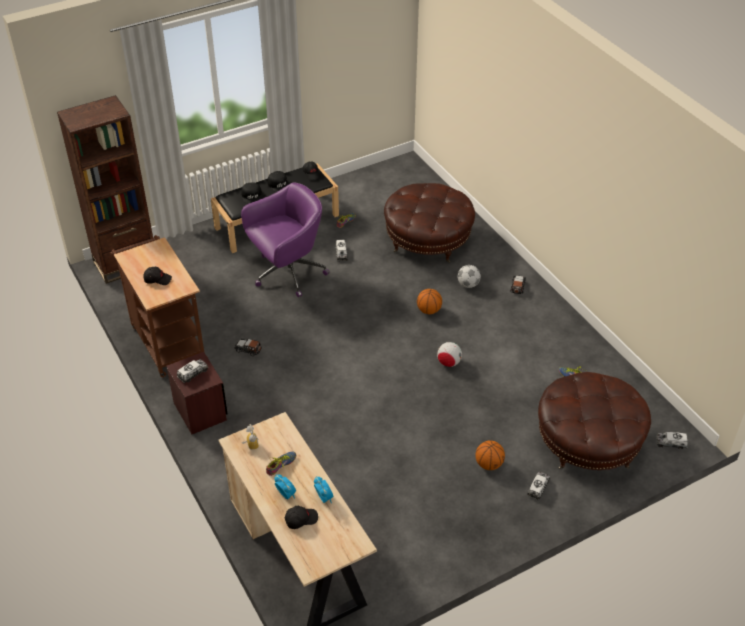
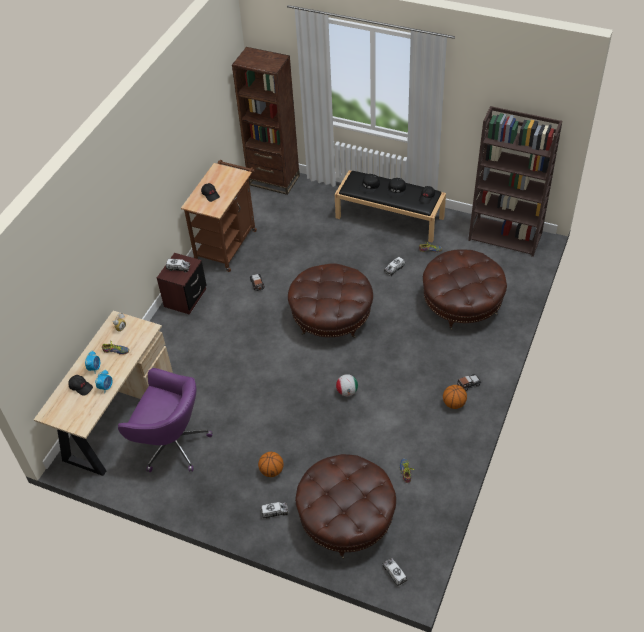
camera: 55 degrees right, 5 degrees up
purple office chair [241,183,330,297] -> purple office chair moved to [118,368,213,472]
basketball [417,289,442,314] -> basketball moved to [443,385,467,409]
football [458,265,481,288] -> none
none -> brown ottoman [288,263,373,338]
none -> brown bookcase [468,106,562,257]

